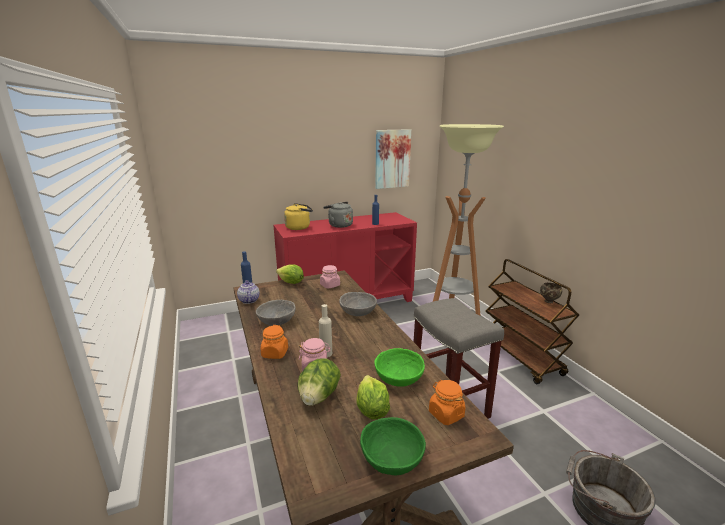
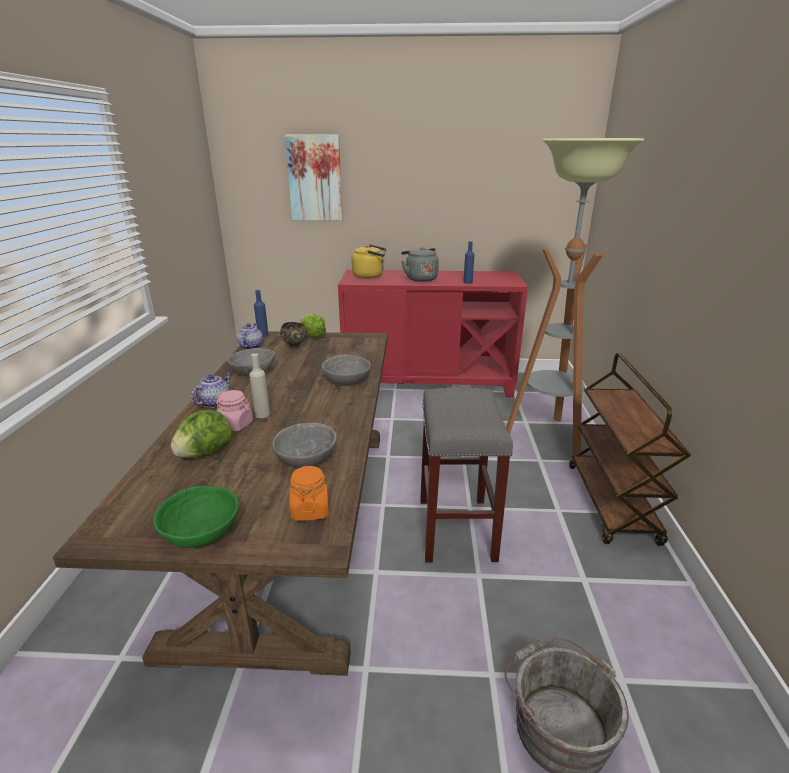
camera: 25 degrees right, 5 degrees up
orange jar [261,325,288,359] -> teapot [191,373,231,408]
pink jar [320,265,340,289] -> none
lettuce [356,375,390,419] -> none
green bowl [374,348,425,387] -> grey bowl [272,423,337,468]
picture [375,129,411,189] -> picture moved to [285,135,343,221]
brown bowl [540,283,562,303] -> brown bowl moved to [280,322,307,349]

